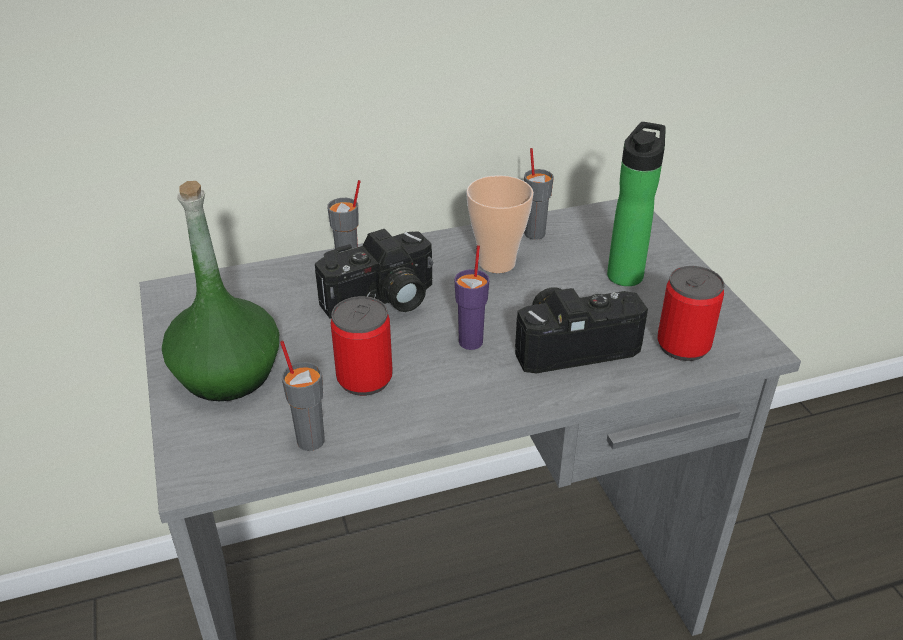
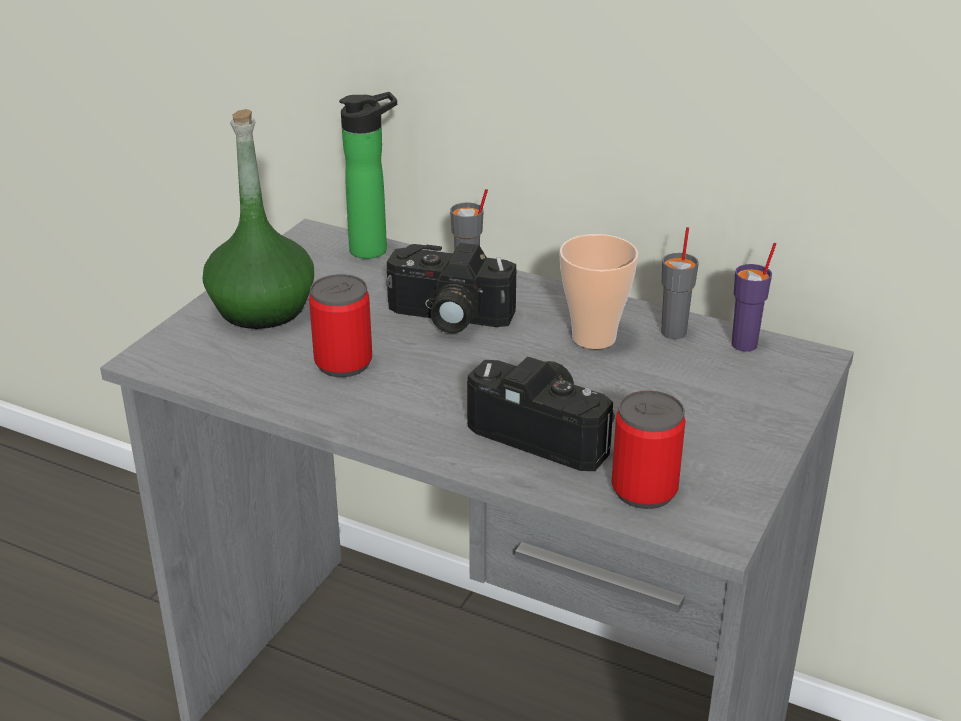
camera: 45 degrees right, 5 degrees down
grey cup [280,341,325,451] -> none
purple cup [454,245,489,350] -> purple cup moved to [732,243,776,352]
bottle [607,122,666,286] -> bottle moved to [339,92,397,259]

